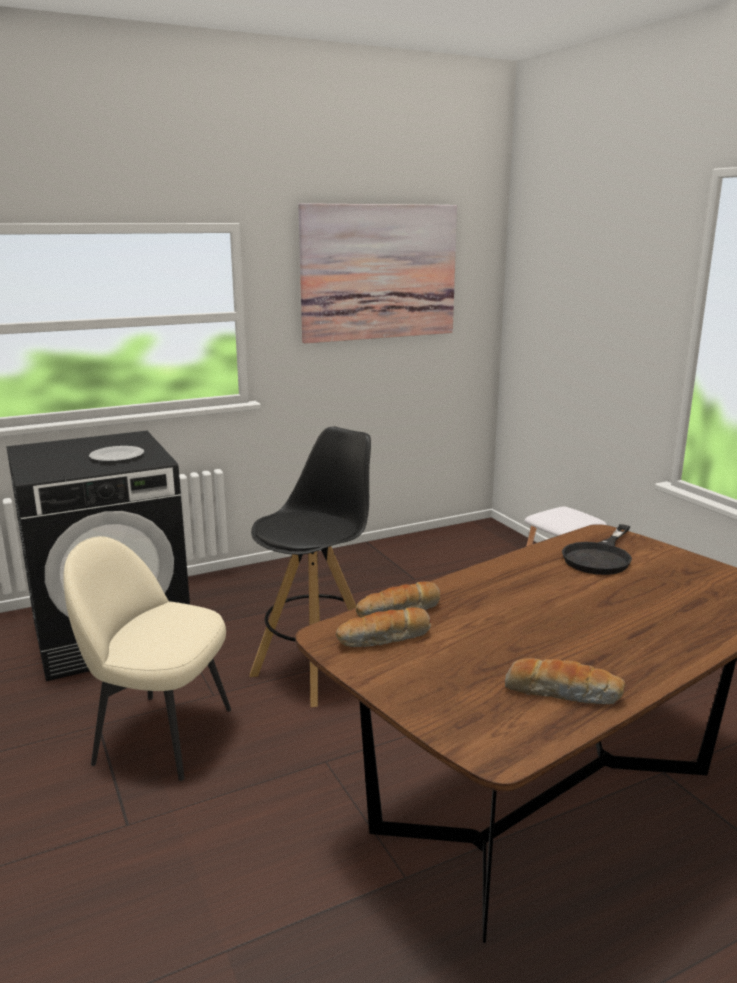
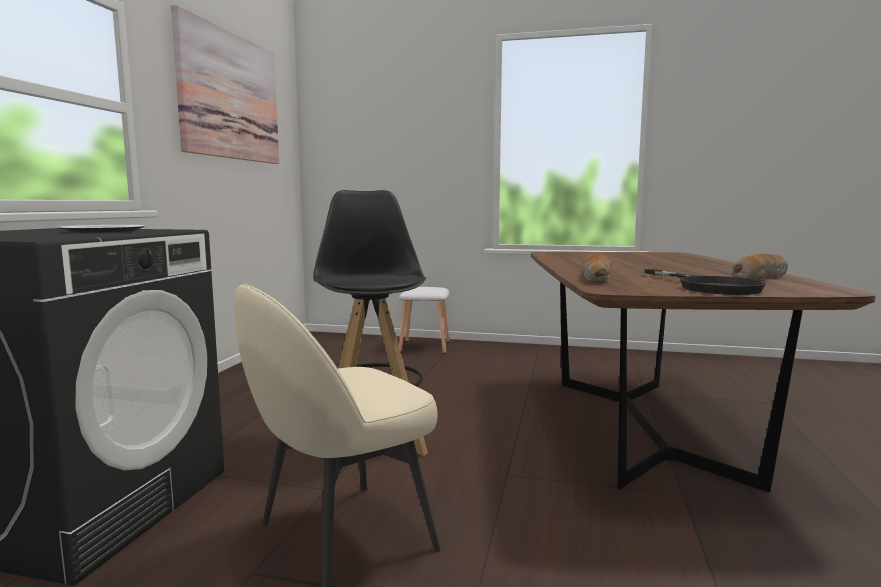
camera: 50 degrees left, 10 degrees down
bread [336,607,431,647] -> none
black frying pan [562,524,632,575] -> black frying pan moved to [644,269,766,295]

